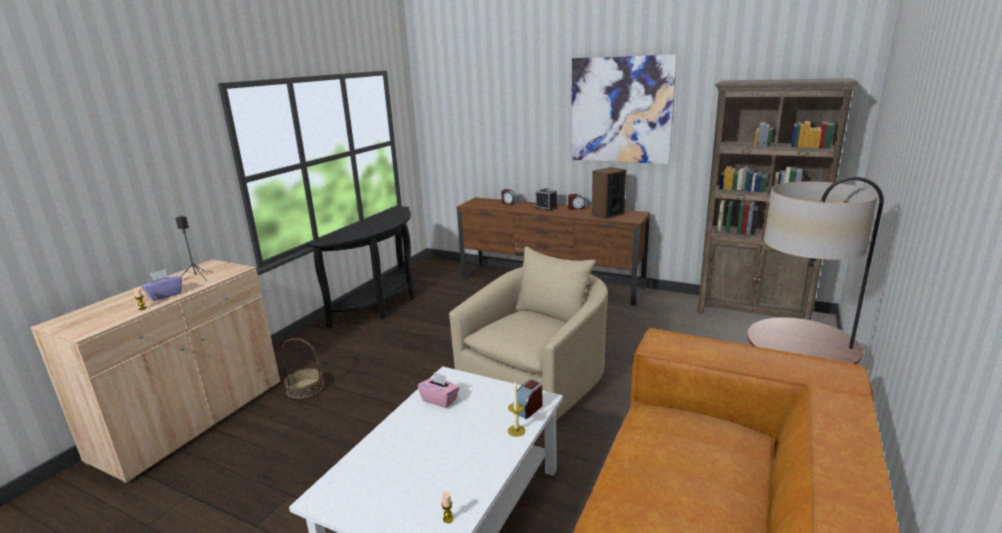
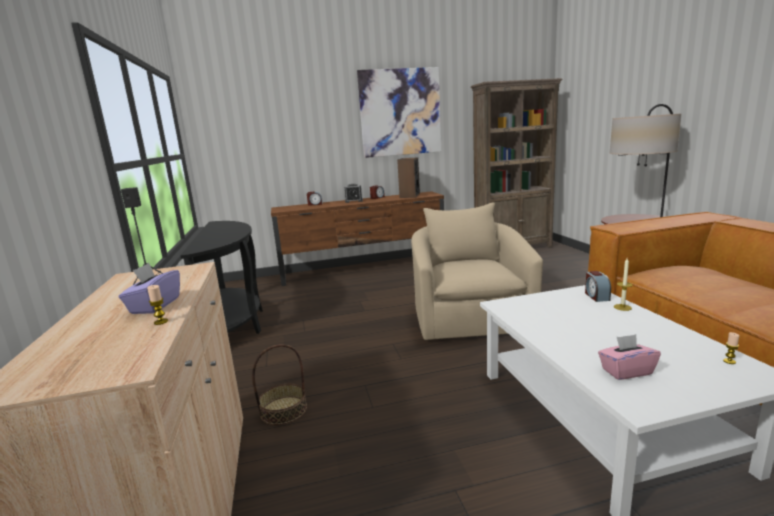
camera: 40 degrees left, 5 degrees down
pink tissue box [418,372,460,408] -> pink tissue box moved to [598,334,661,380]

